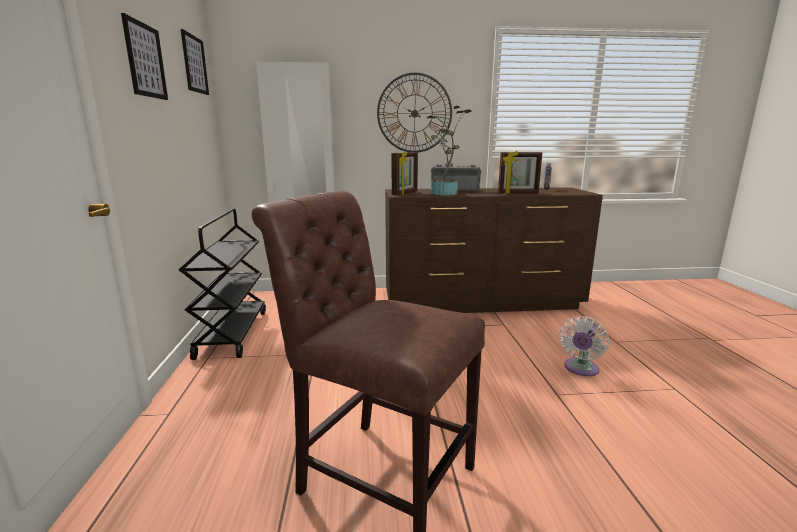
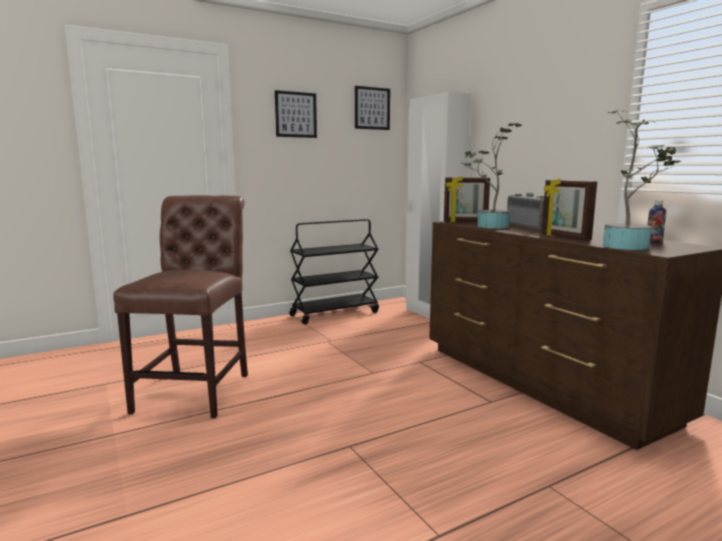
camera: 65 degrees right, 5 degrees down
wall clock [377,73,452,152] -> none
white fan [560,316,609,376] -> none
none -> potted plant [603,109,681,250]

